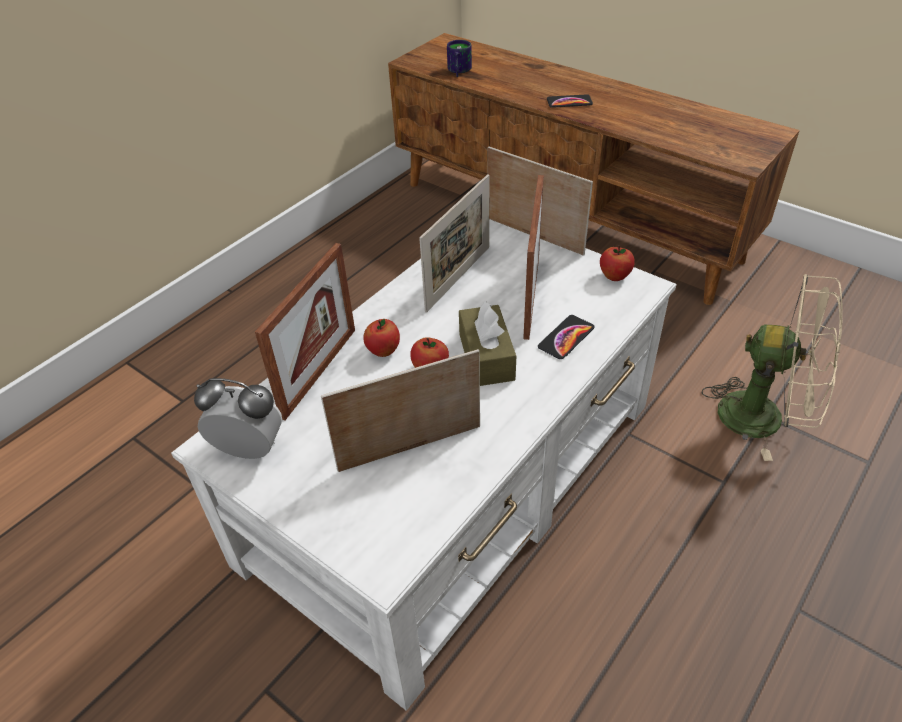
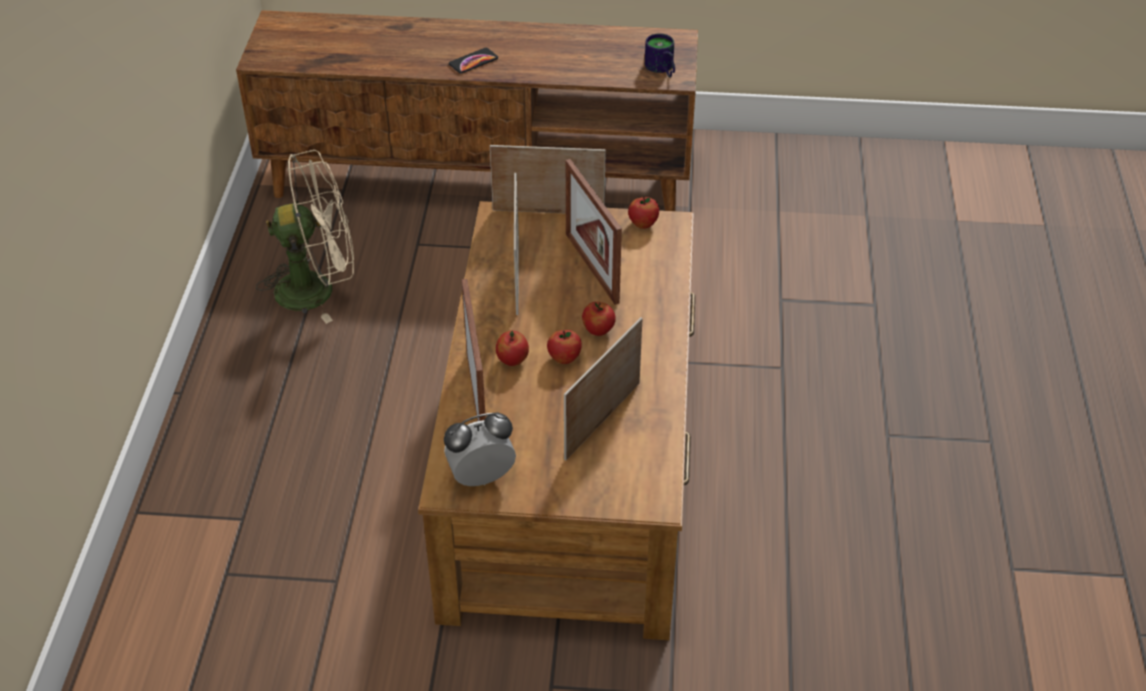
camera: 35 degrees left, 0 degrees up
white coffee table [171,219,677,711] -> brown coffee table [418,201,695,640]
mug [447,40,472,77] -> mug moved to [645,33,675,78]
brown tissue box [459,301,516,386] -> apple [582,302,616,336]
phone [538,315,594,359] -> none
beige fan [702,274,843,461] -> beige fan moved to [256,150,354,324]

